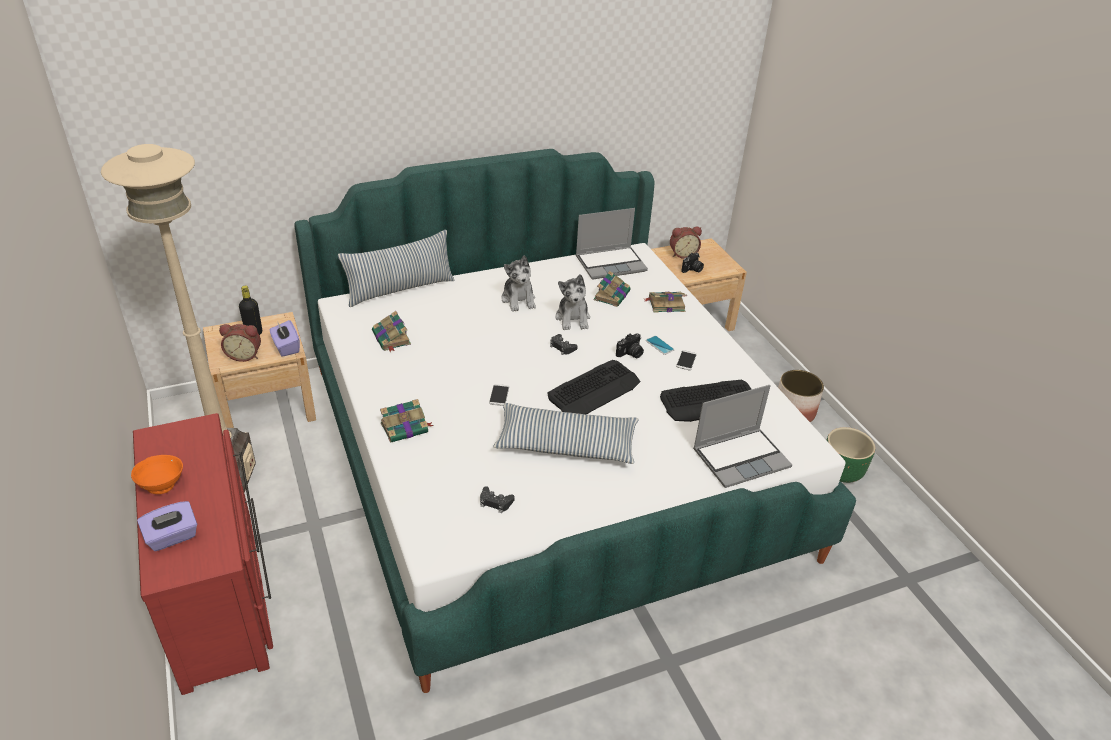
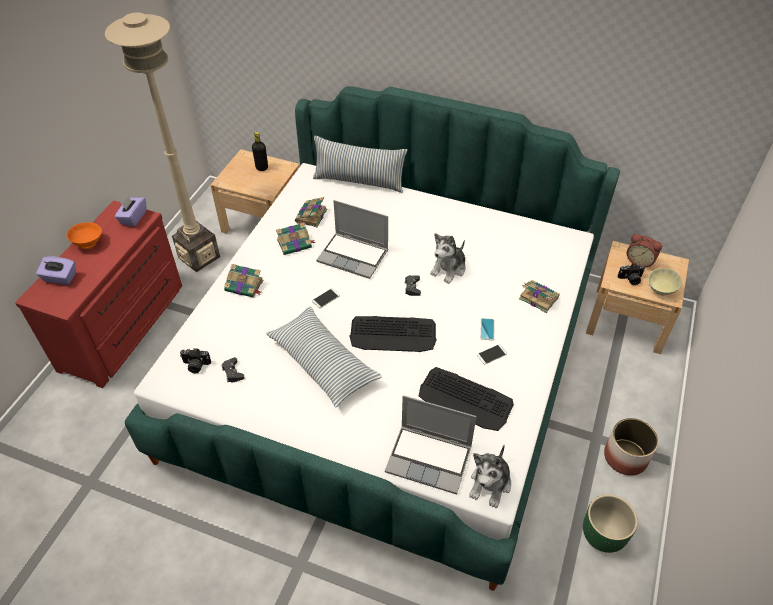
camera: 45 degrees right, 10 degrees up
alarm clock [219,324,261,362] -> none
purple tissue box [270,320,300,357] -> purple tissue box moved to [115,195,146,227]
plush toy [501,255,536,312] -> plush toy moved to [469,445,511,508]
laptop [576,208,648,279] -> laptop moved to [317,200,388,279]
book [594,271,631,307] -> book moved to [276,222,316,255]
camera [616,333,644,358] -> camera moved to [180,348,211,373]
none -> beige bowl [648,268,682,295]

